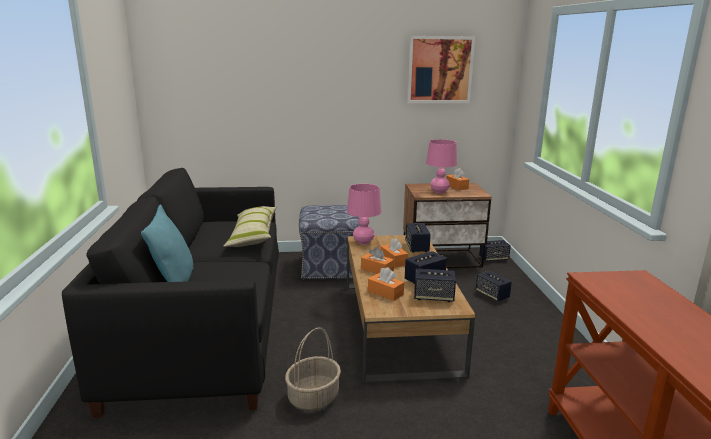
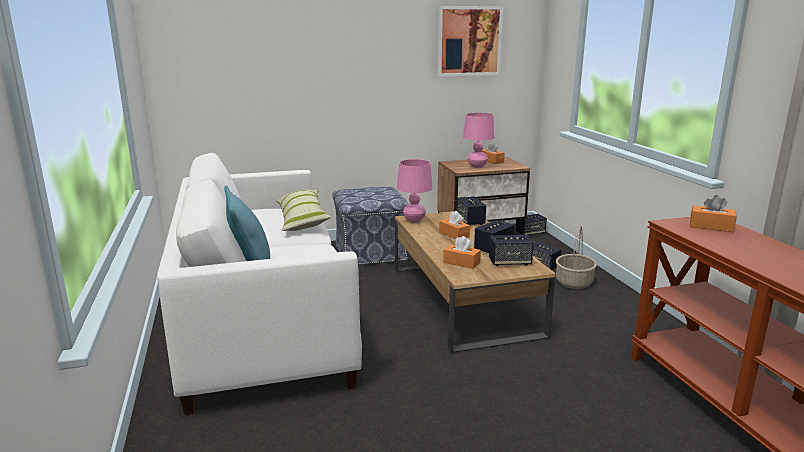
camera: 10 degrees left, 0 degrees up
black sofa [62,168,279,418] -> white sofa [157,153,362,415]
basket [285,327,341,411] -> basket moved to [556,226,597,289]
orange tissue box [361,247,394,274] -> orange tissue box moved to [690,195,737,232]

